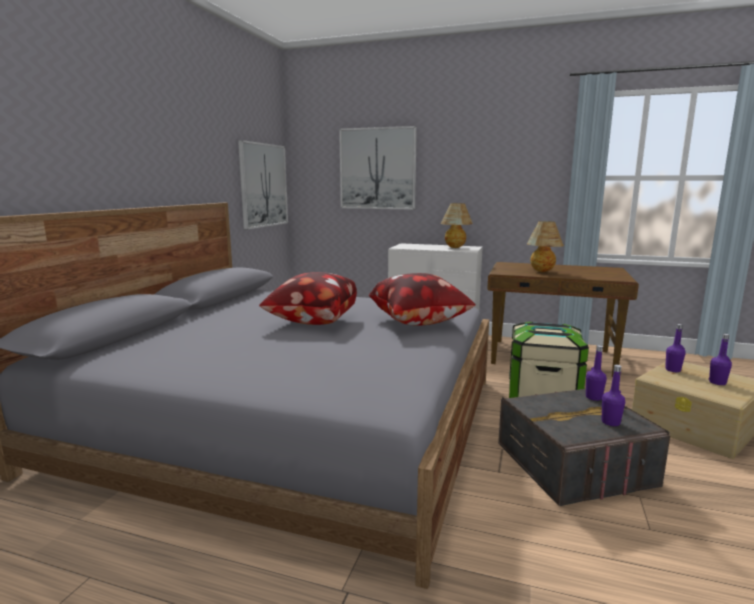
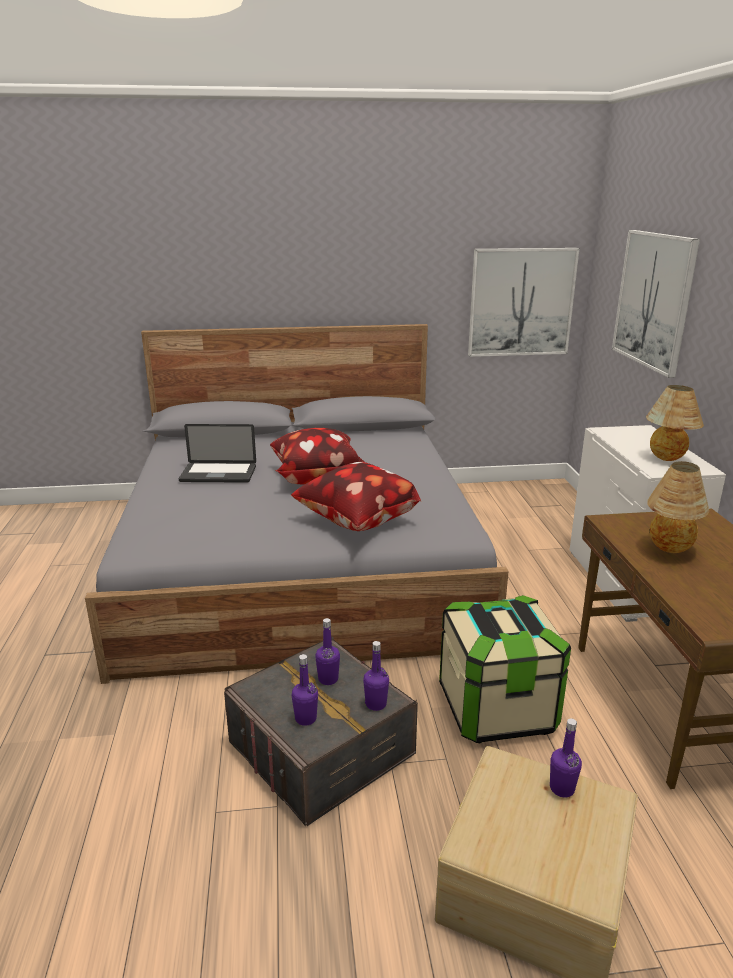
camera: 65 degrees right, 10 degrees up
purple bottle [709,334,732,385] -> purple bottle moved to [315,618,340,685]
none -> laptop [179,424,256,483]

